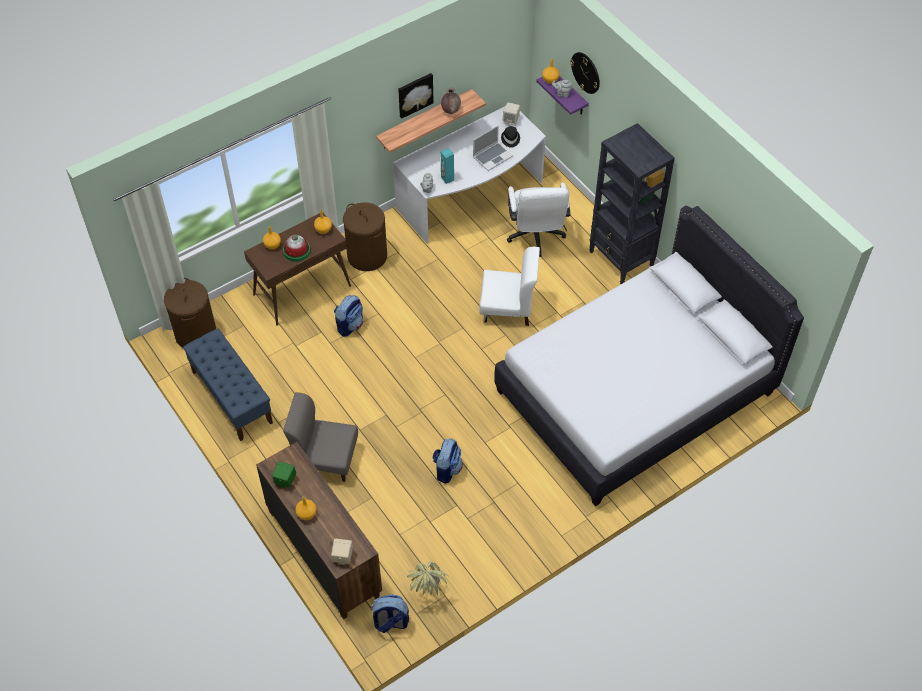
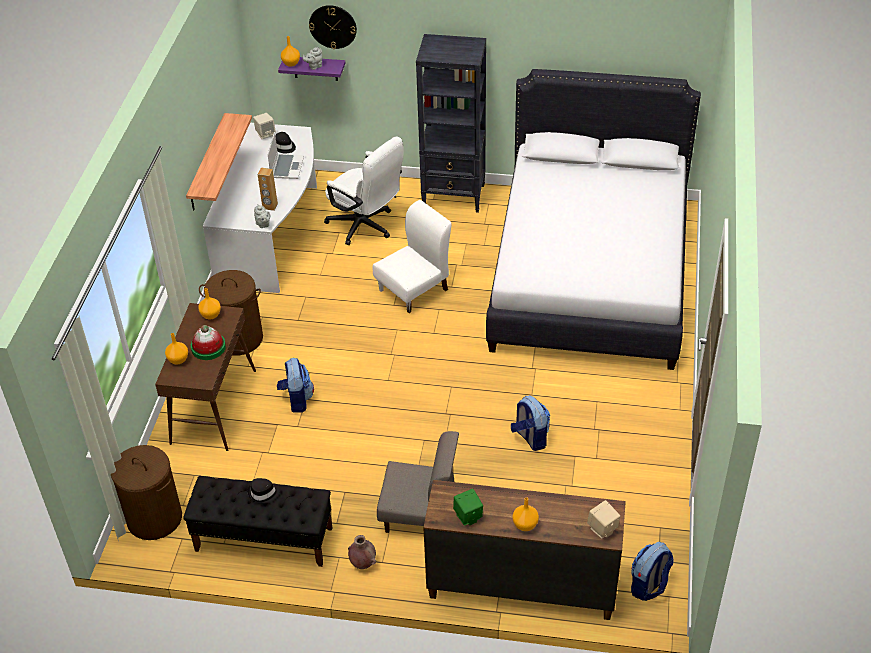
camera: 45 degrees left, 10 degrees down
blue bench [183,329,273,441] -> black bench [183,476,332,567]
grey chair [283,392,358,482] -> grey chair turned 135 degrees counterclockwise [377,431,459,533]
picture [398,73,434,119] -> none
potted plant [407,561,449,597] -> none
brown vase [441,87,461,114] -> brown vase moved to [348,535,376,569]
turquoise speaker [441,148,454,184] -> brown speaker [258,167,278,211]
none -> black hat [247,478,280,504]

